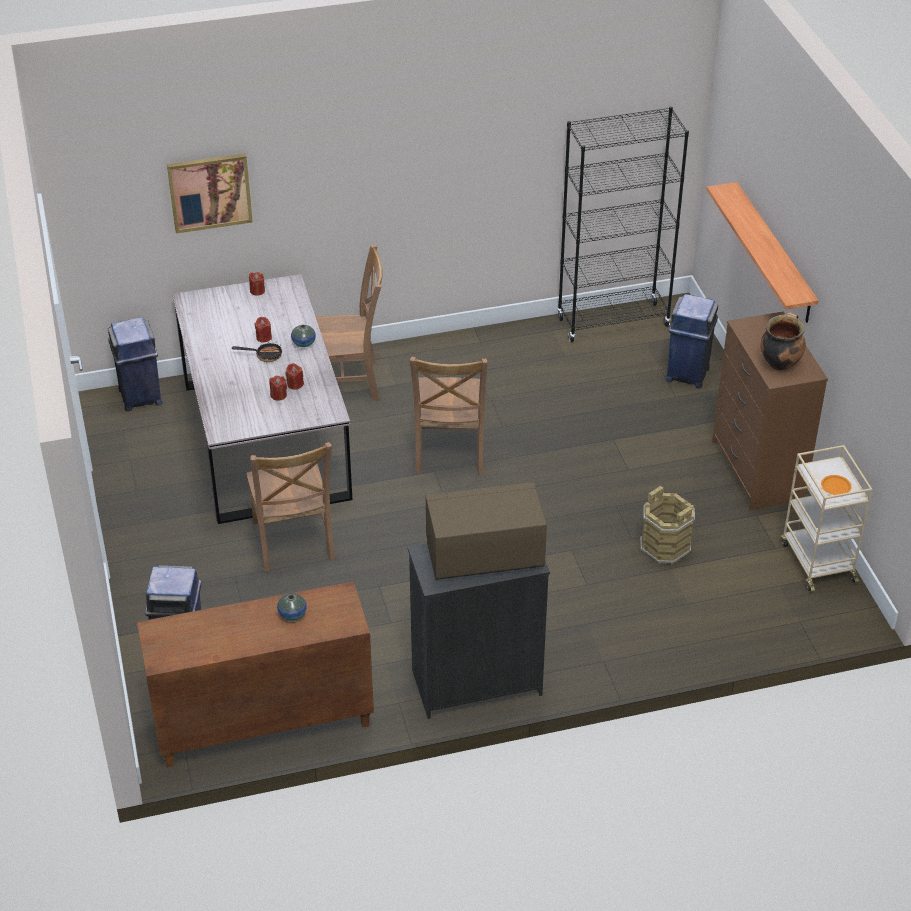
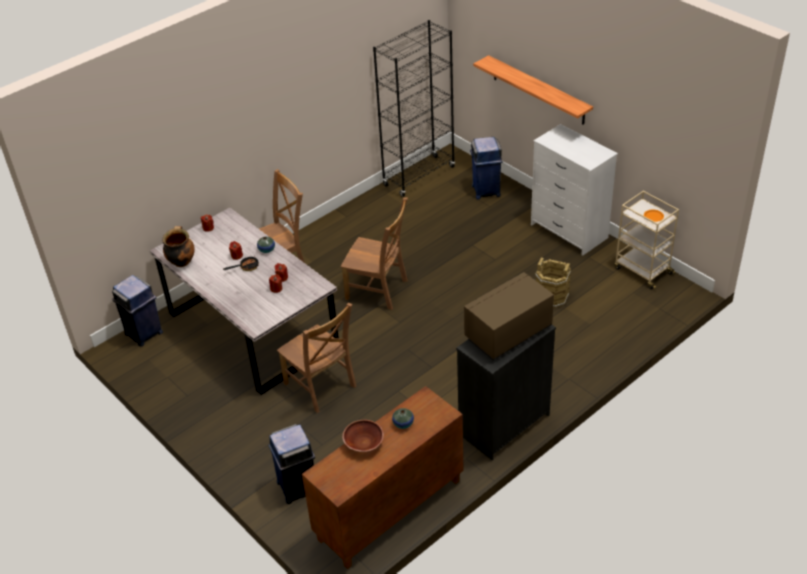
camera: 25 degrees left, 0 degrees up
picture [167,153,253,234] -> none
brown chair [410,357,488,475] -> brown chair turned 45 degrees counterclockwise [341,198,408,310]
brown dresser [712,311,828,510] -> white dresser [531,124,618,256]
cooking pot [760,312,806,371] -> cooking pot moved to [162,226,195,267]
none -> brown bowl [342,420,384,452]

